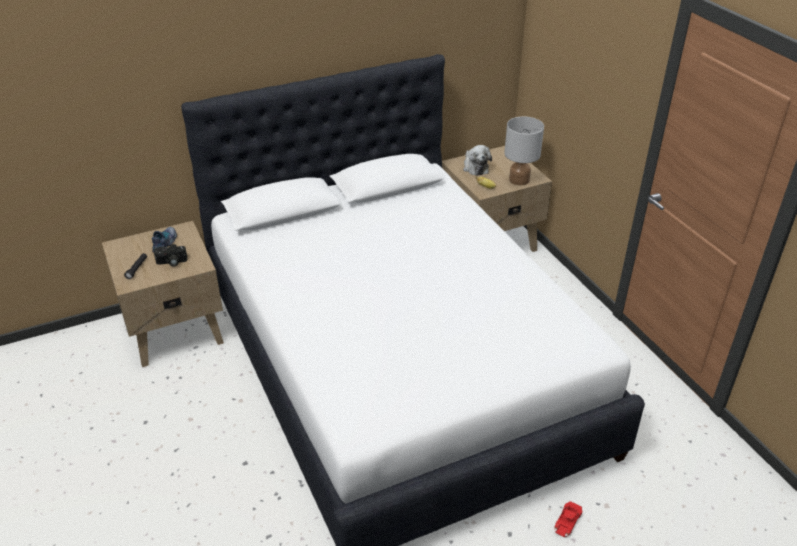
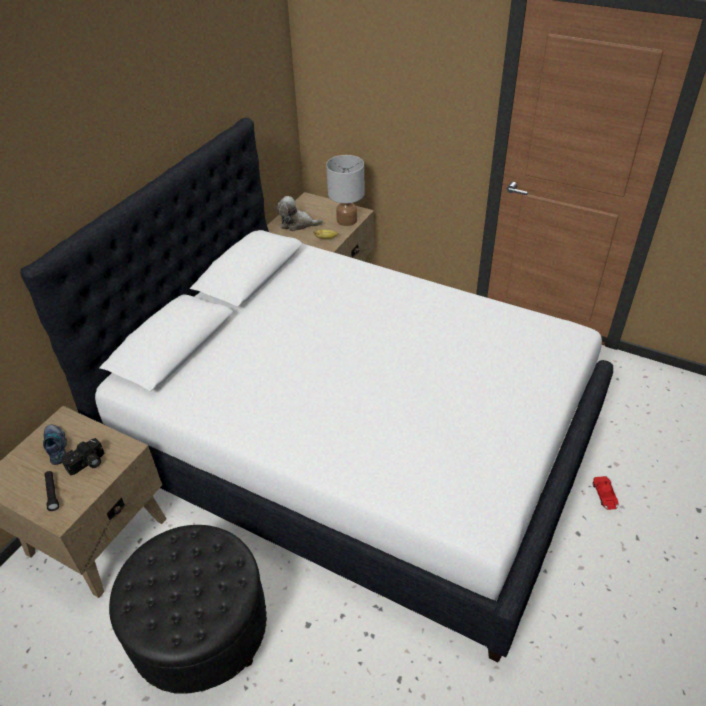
camera: 35 degrees left, 5 degrees up
plush toy [463,145,492,176] -> plush toy turned 150 degrees clockwise [277,196,323,232]
none -> black ottoman [109,525,267,694]

